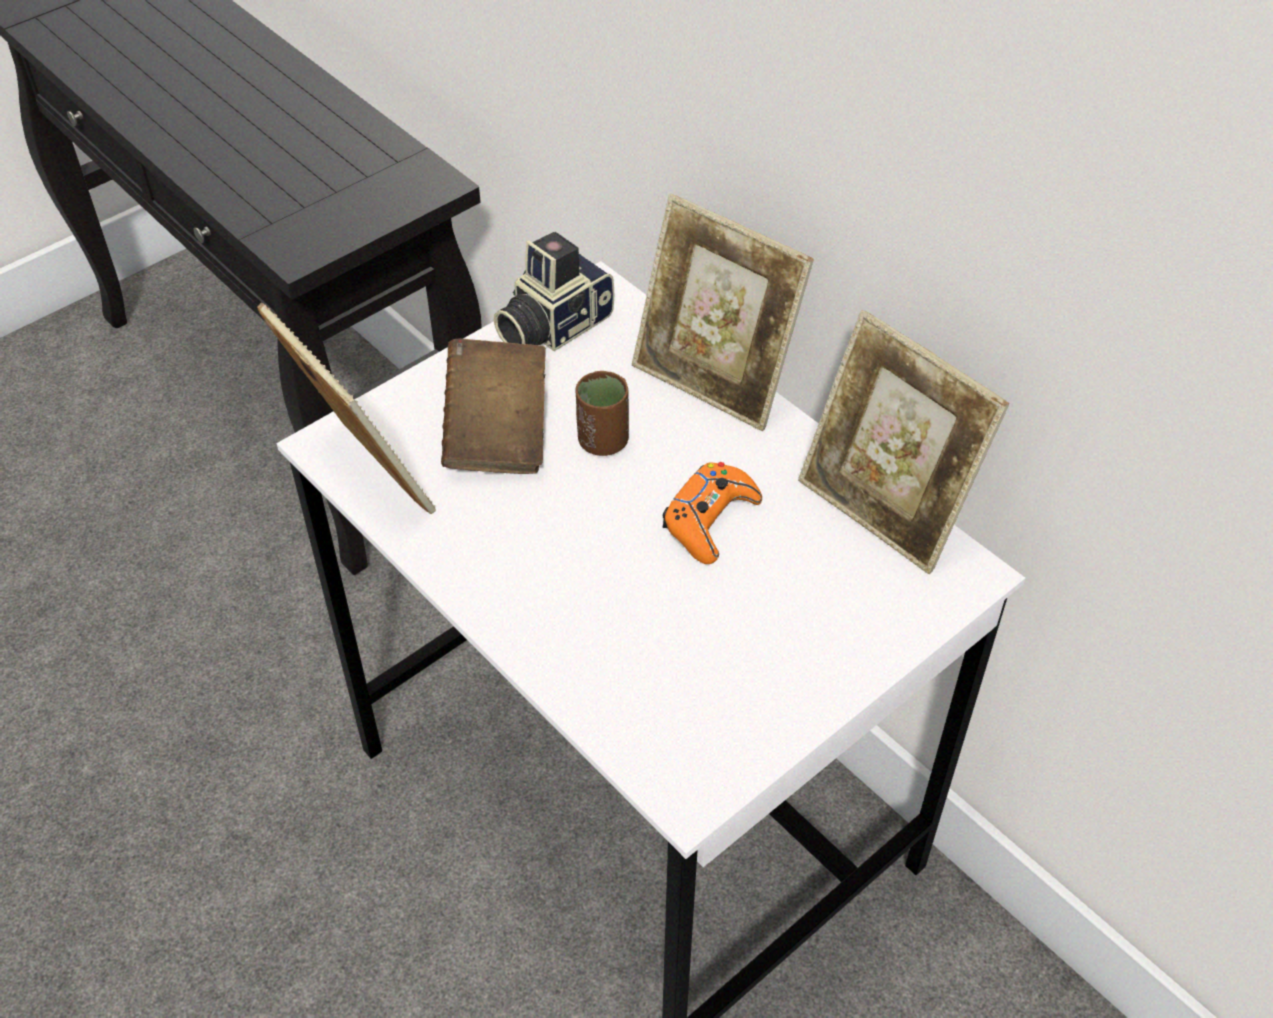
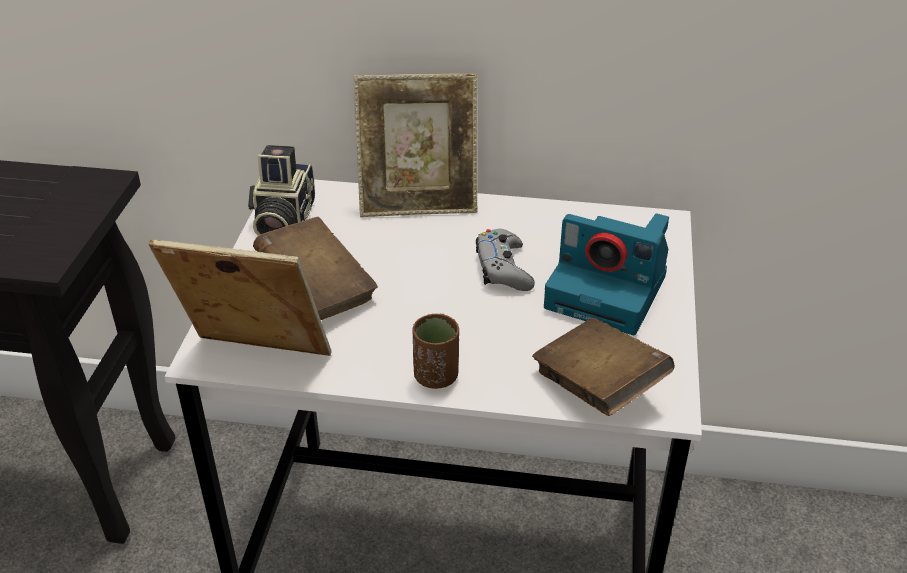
camera: 40 degrees left, 10 degrees down
brown cup [575,371,629,456] -> brown cup moved to [412,314,459,389]
orange game controller [663,462,762,564] -> grey game controller [476,229,535,291]
picture frame [798,310,1009,574] -> none
none -> brown book [532,318,675,416]
none -> camera [544,213,669,335]

